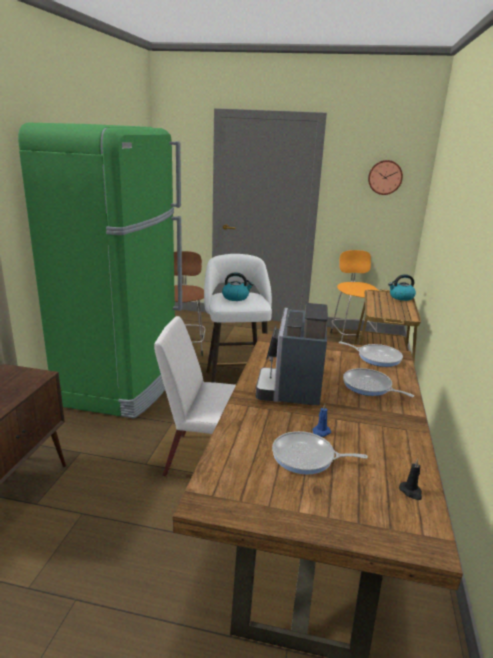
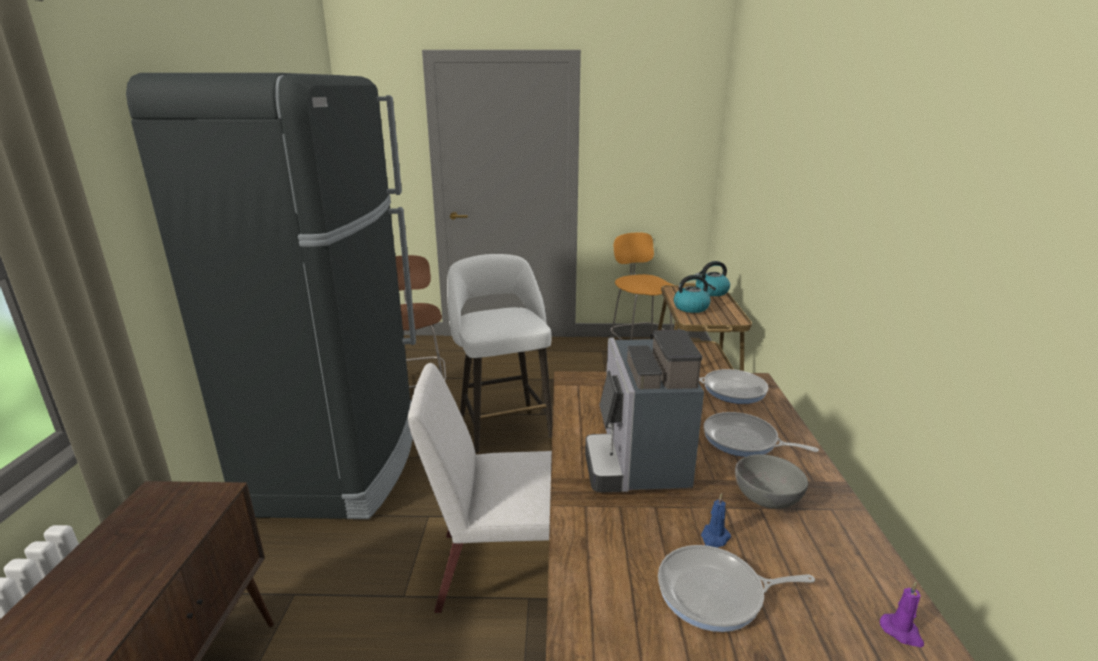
camera: 10 degrees left, 0 degrees up
green fridge [18,123,182,419] -> black fridge [126,73,416,519]
kettle [222,272,254,301] -> kettle moved to [674,275,716,313]
wall clock [368,160,403,195] -> none
black candle [399,459,422,500] -> purple candle [880,582,924,647]
none -> grey bowl [735,454,808,509]

